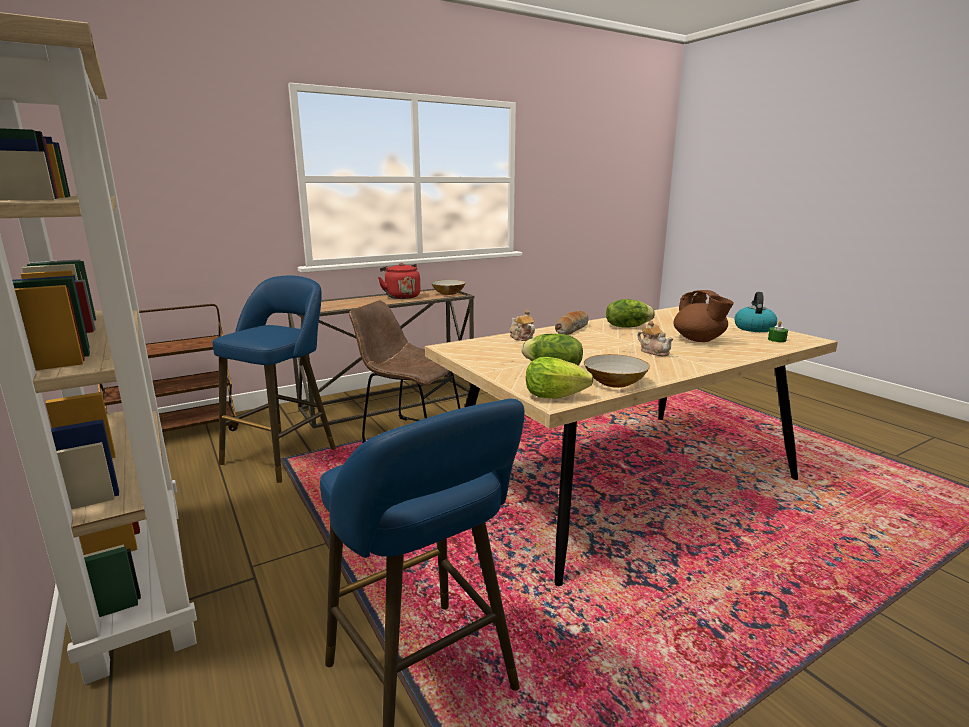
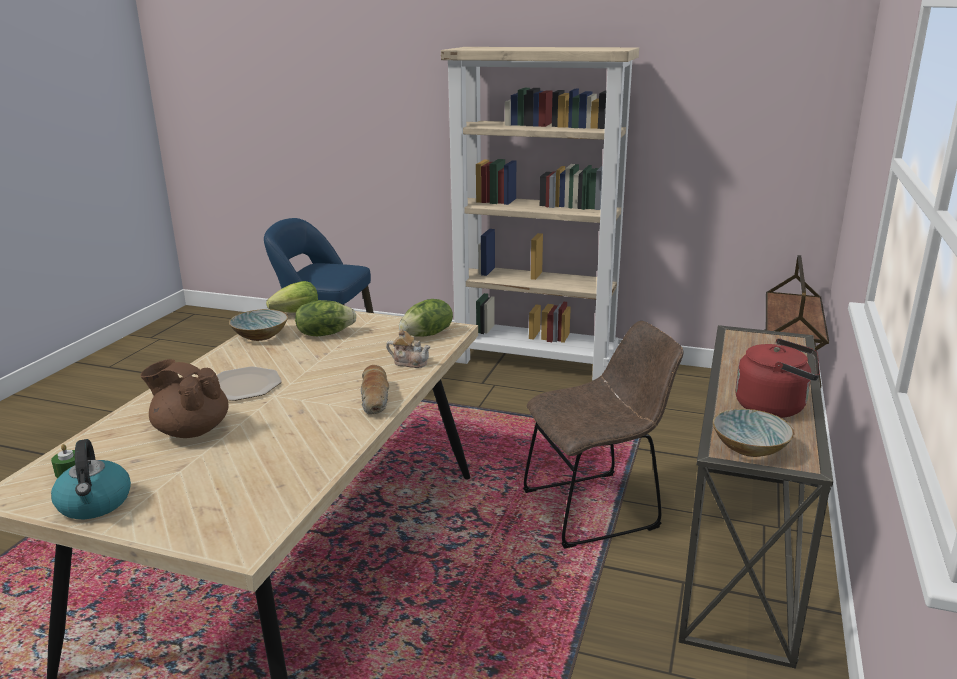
camera: 140 degrees right, 5 degrees up
blue stool [213,276,336,483] -> none
lettuce [606,299,655,328] -> lettuce moved to [399,299,453,337]
teapot [637,320,673,356] -> plate [216,366,282,401]

